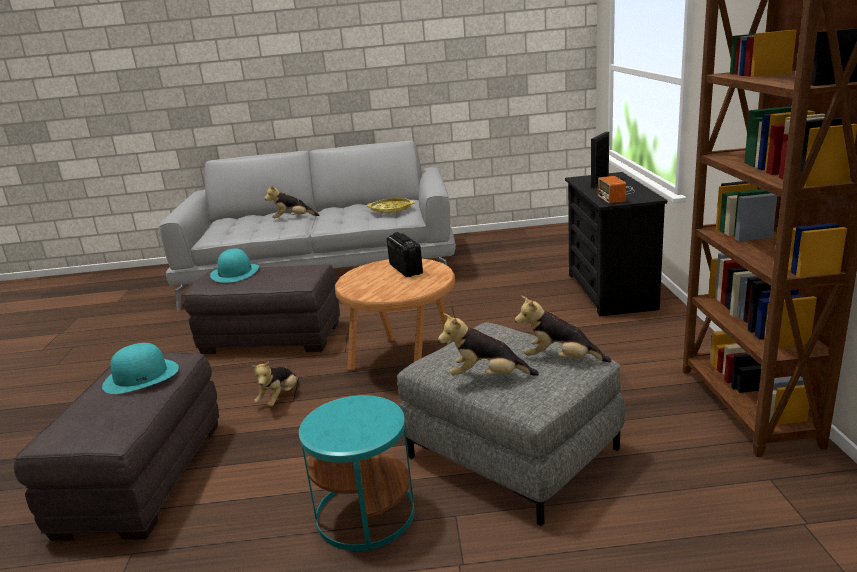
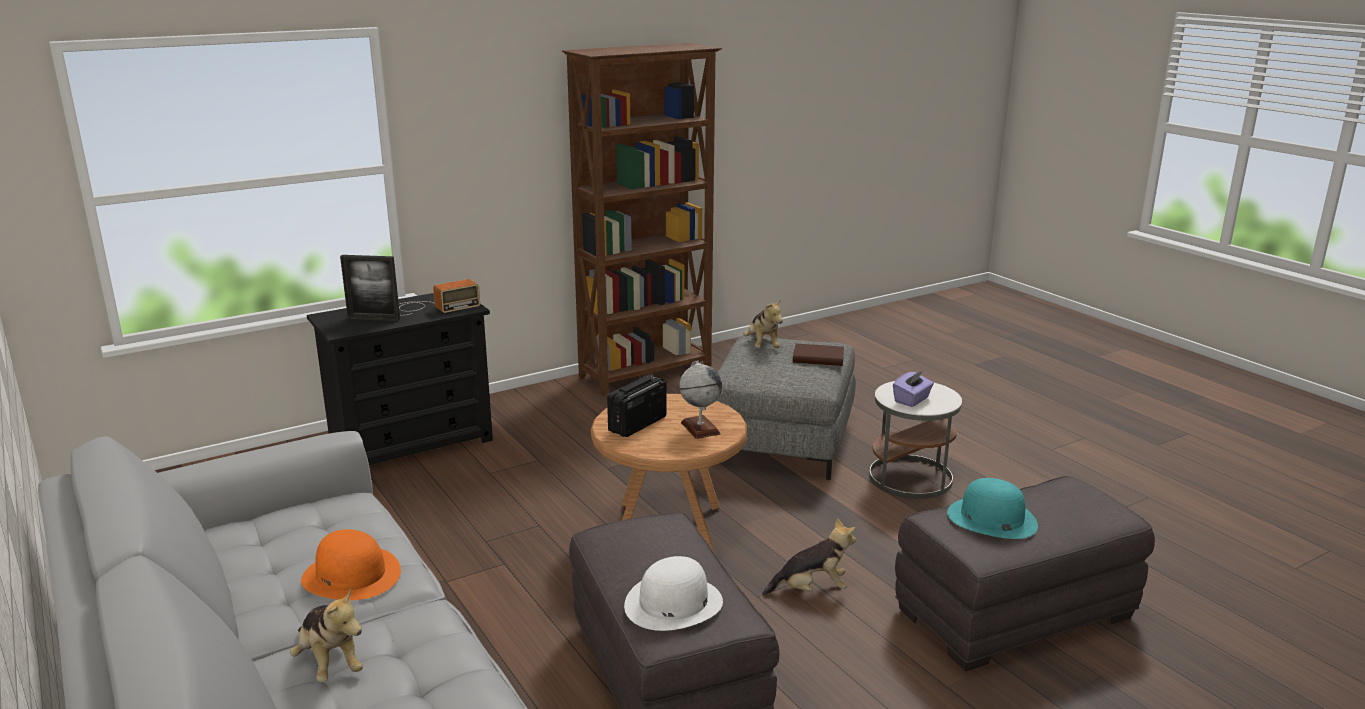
camera: 120 degrees left, 0 degrees up
turquoise hat [210,248,259,283] -> white hat [624,556,723,631]
turquoise side table [299,395,415,551] -> white side table [869,381,962,499]
yellow tray [366,198,415,214] -> none
plush toy [438,313,539,376] -> brown book [793,344,844,366]
none -> orange hat [301,529,401,600]
none -> globe [679,360,722,439]
none -> purple tissue box [893,370,934,407]

